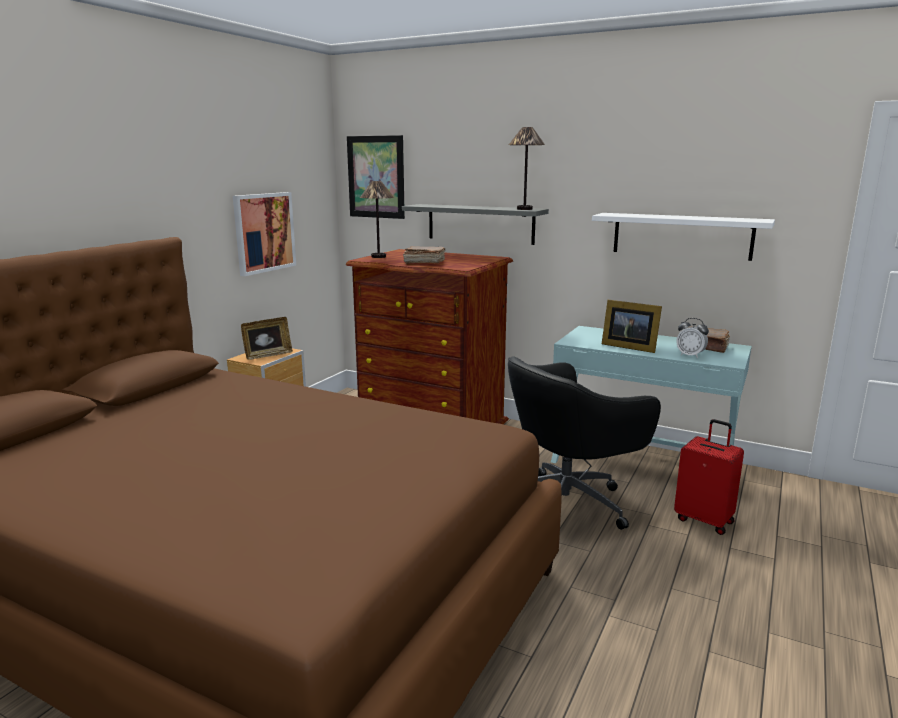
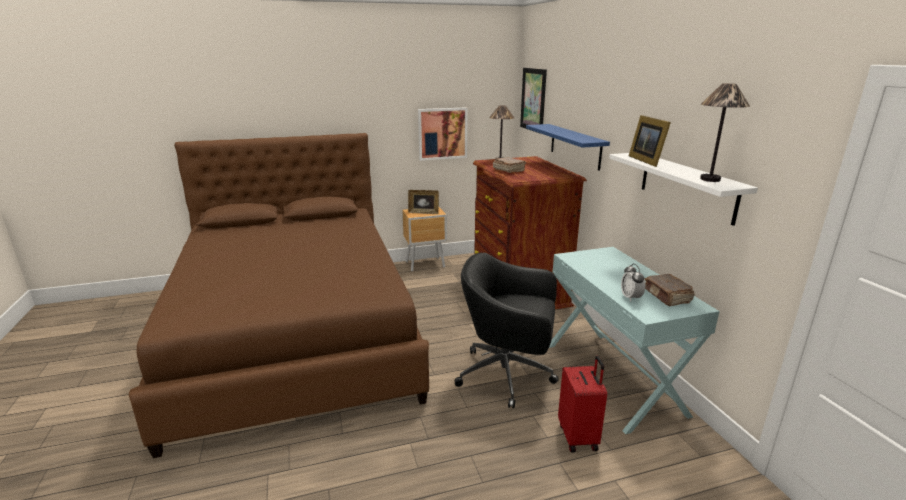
camera: 45 degrees right, 5 degrees up
grey shelf [402,204,549,245] -> blue shelf [526,124,610,170]
table lamp [509,127,545,210] -> table lamp moved to [700,83,750,182]
picture frame [602,300,662,353] -> picture frame moved to [629,115,671,167]

